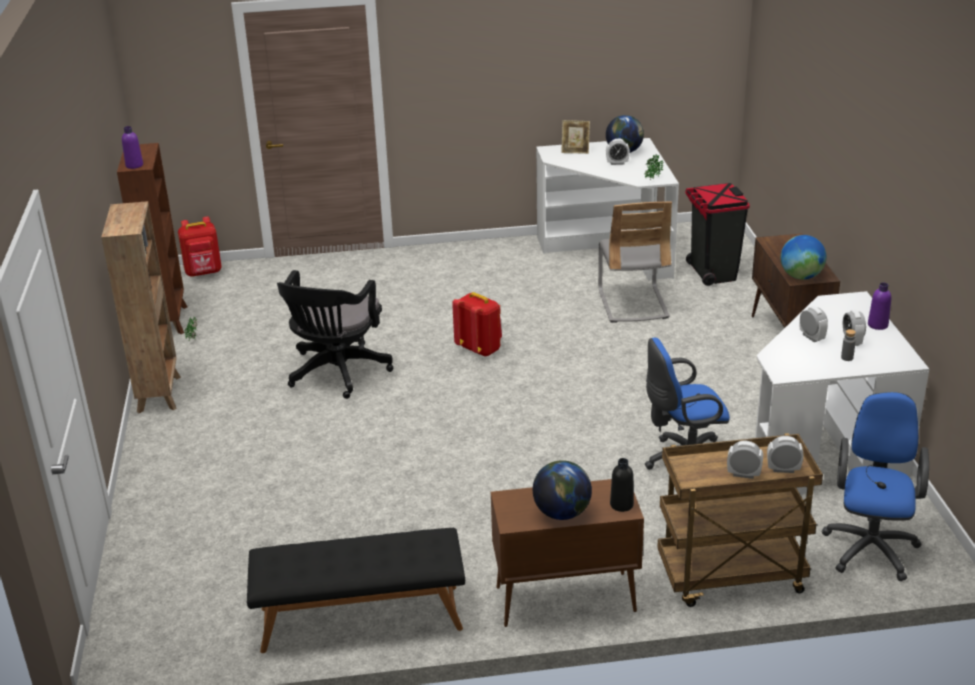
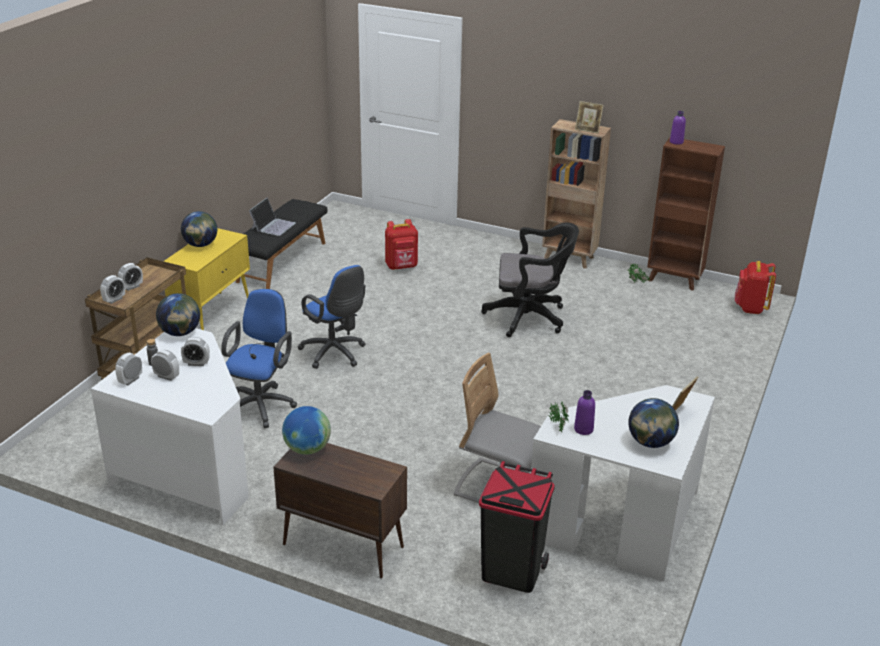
camera: 120 degrees right, 0 degrees up
black office chair [277,270,393,399] -> black office chair turned 135 degrees clockwise [481,223,579,337]
red backpack [452,292,502,357] -> red backpack moved to [385,219,418,270]
brown cabinet [491,479,644,627] -> yellow cabinet [164,228,250,330]
alarm clock [606,139,630,165] -> alarm clock moved to [115,353,142,385]
black bottle [610,458,634,512] -> none
blue office chair [822,392,929,581] -> blue office chair moved to [297,265,366,369]
purple bottle [868,283,891,330] -> purple bottle moved to [574,390,595,435]
none -> globe [156,293,200,336]
none -> laptop [249,198,296,236]
none -> picture frame [575,101,604,134]

